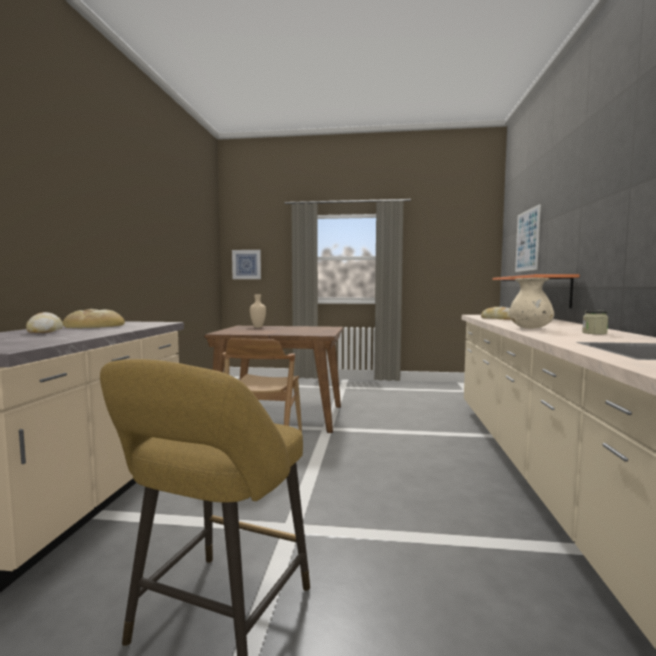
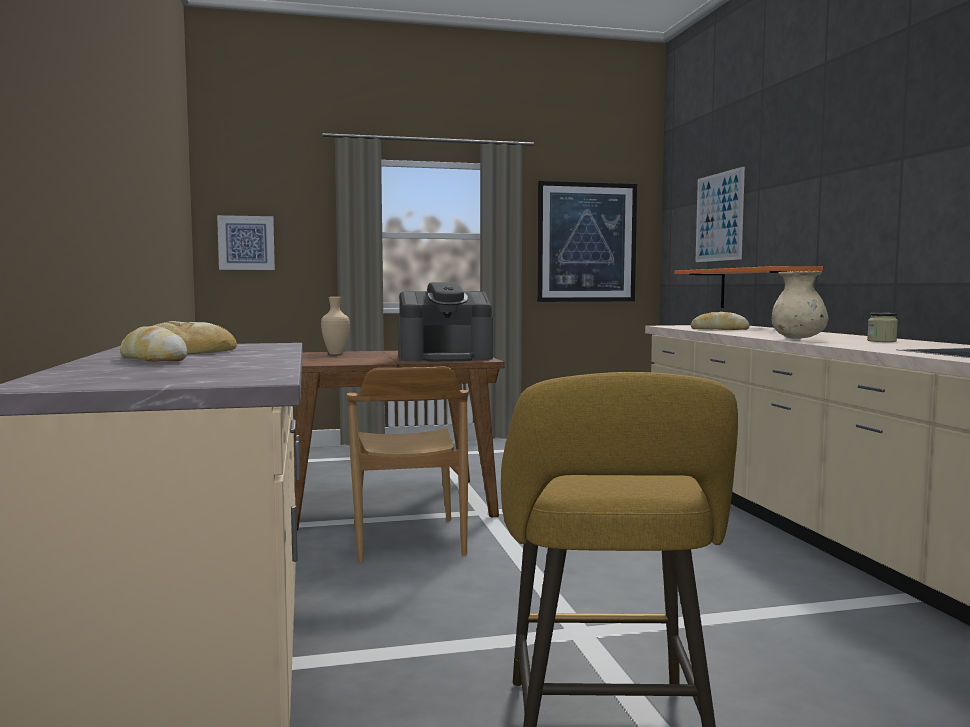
camera: 20 degrees left, 0 degrees up
none -> coffee machine [398,282,493,362]
none -> picture [537,181,637,302]

